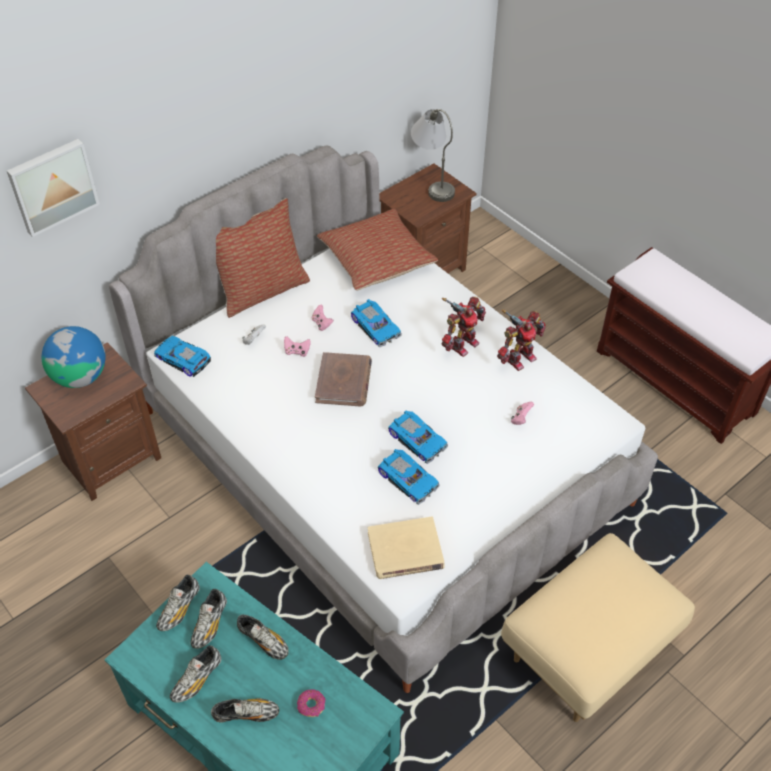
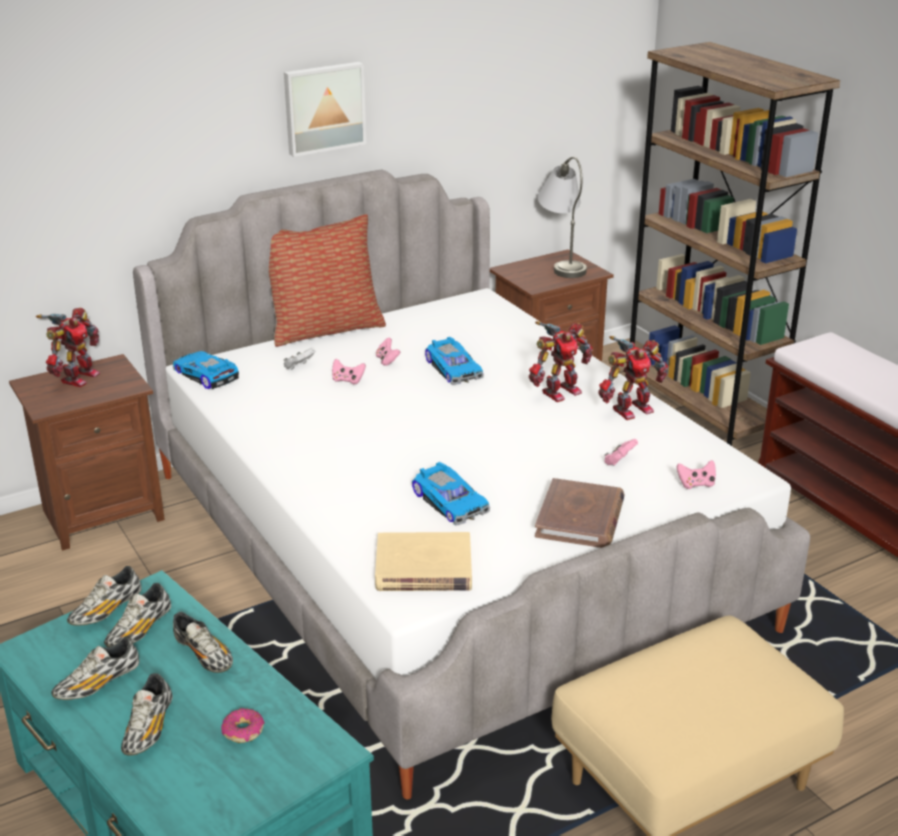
camera: 10 degrees right, 20 degrees down
picture [7,139,100,237] -> picture moved to [284,62,366,157]
globe [42,326,105,388] -> toy robot [36,308,100,387]
shoe [211,698,279,723] -> shoe turned 90 degrees clockwise [121,673,173,756]
brown book [315,352,372,407] -> brown book moved to [535,478,624,548]
pillow [317,209,438,290] -> none
toy car [388,410,448,464] -> none
none -> brown bookcase [630,42,840,446]
none -> pink game controller [677,460,716,489]

